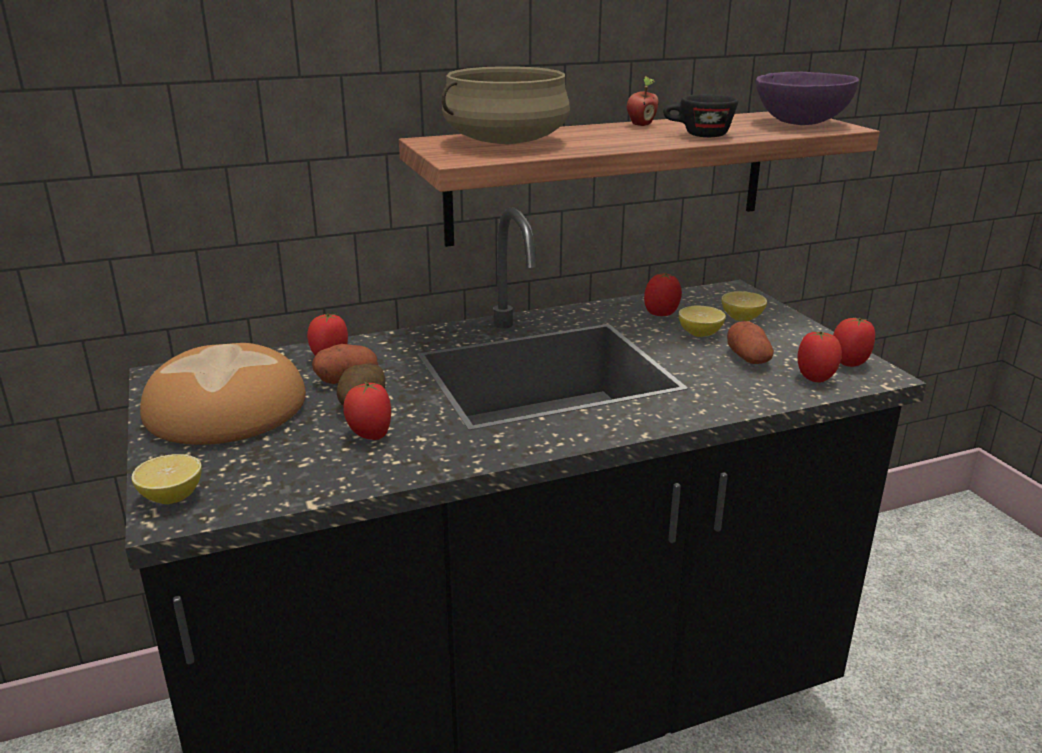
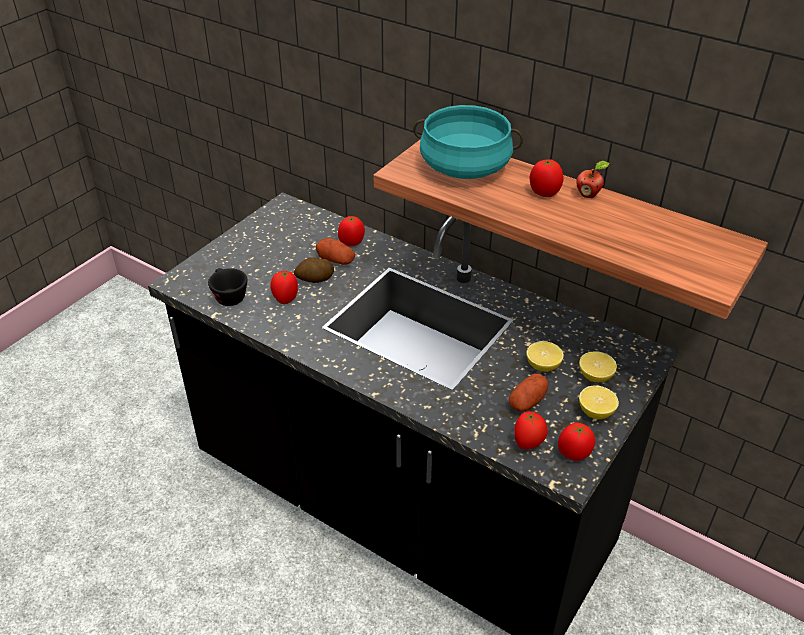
camera: 55 degrees right, 15 degrees up
lemon [132,454,202,504] -> lemon moved to [579,385,619,419]
bread [140,343,306,445] -> none
beige cooking pot [442,66,570,144] -> turquoise cooking pot [413,105,523,179]
tomato [644,273,682,316] -> tomato moved to [530,159,564,197]
black cup [663,94,738,137] -> black cup moved to [208,268,248,306]
purple bowl [756,71,859,125] -> none

